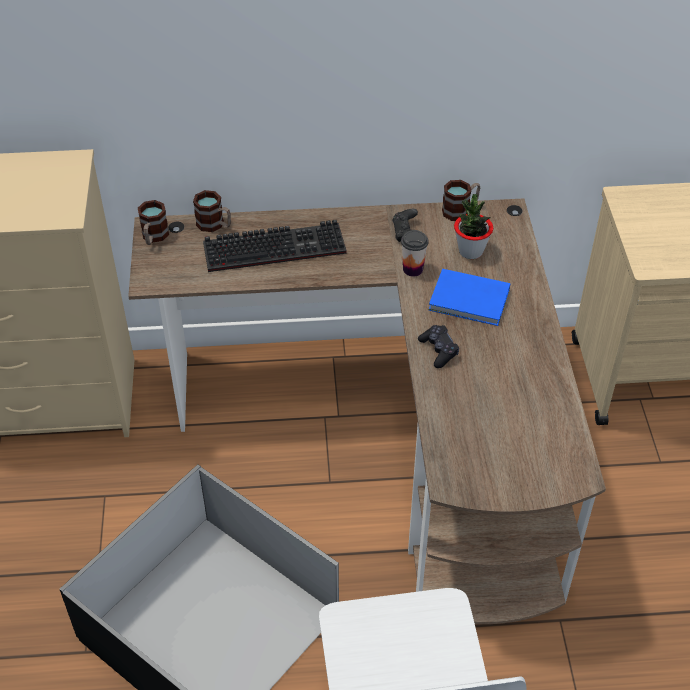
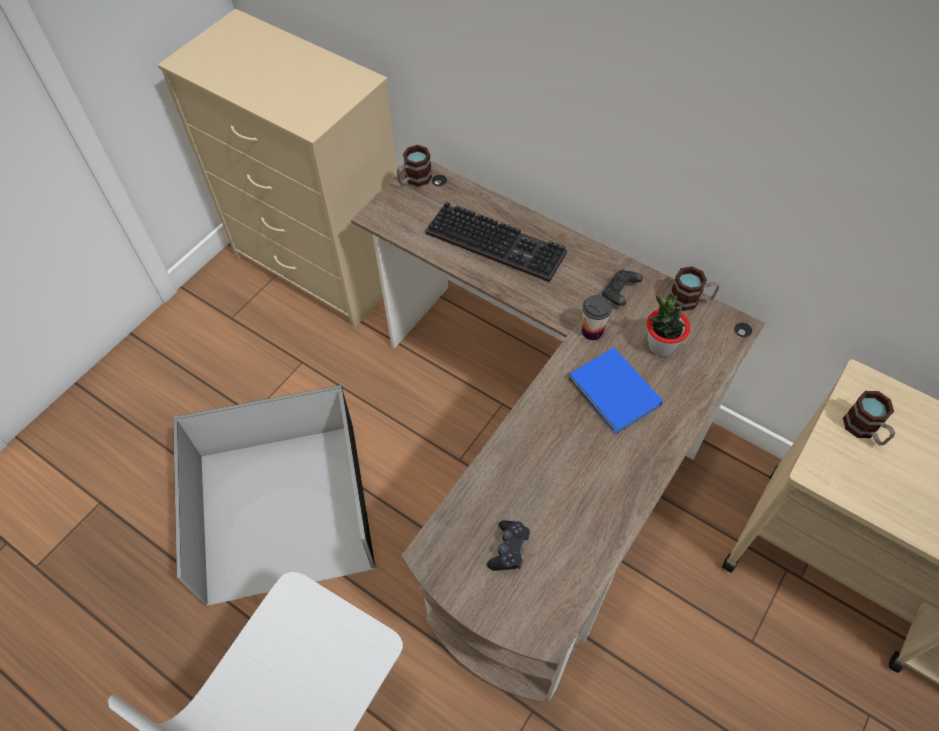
camera: 40 degrees right, 10 degrees up
mug [193,190,231,232] -> mug moved to [843,391,895,445]
black game controller [418,325,459,368] -> black game controller moved to [487,520,530,571]

